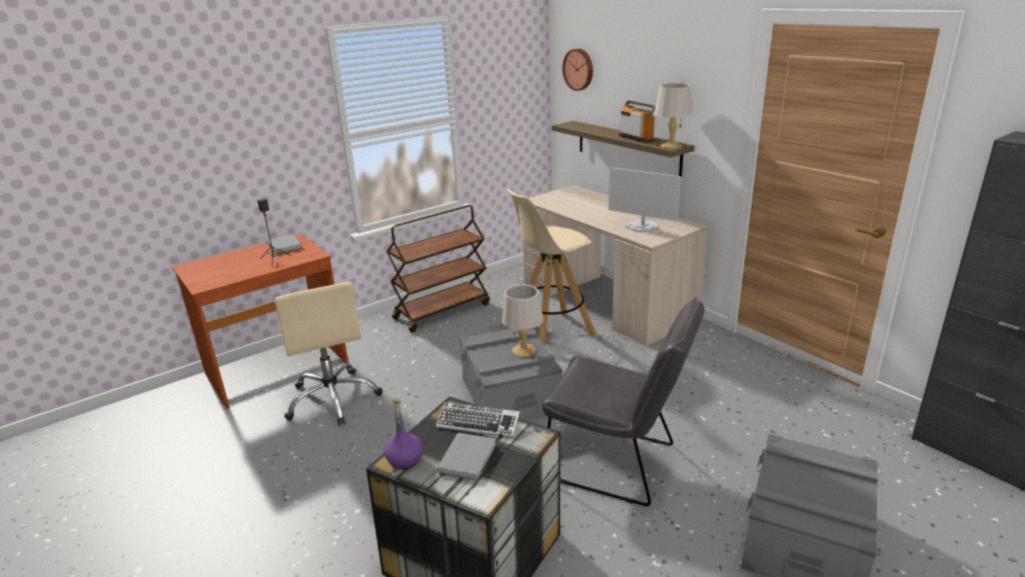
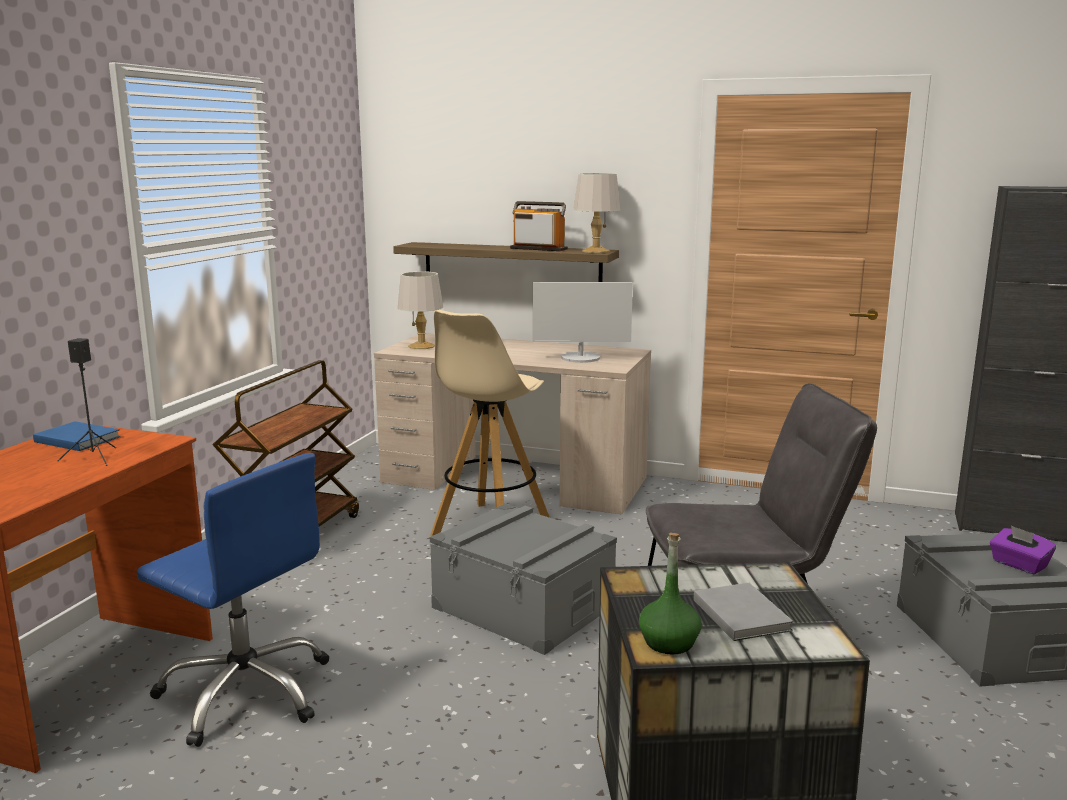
camera: 35 degrees left, 10 degrees down
grey book [267,234,302,254] -> blue book [33,421,120,451]
beige office chair [275,282,383,426] -> blue office chair [137,453,329,747]
purple bottle [384,398,423,469] -> green bottle [639,533,702,655]
keyboard [436,402,520,438] -> none
grey table lamp [502,285,543,357] -> grey table lamp moved to [398,271,443,349]
wall clock [562,49,593,91] -> none
none -> purple tissue box [990,526,1056,575]

